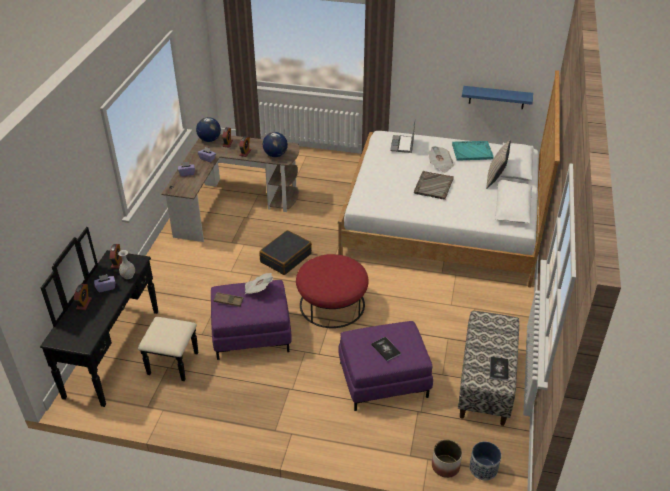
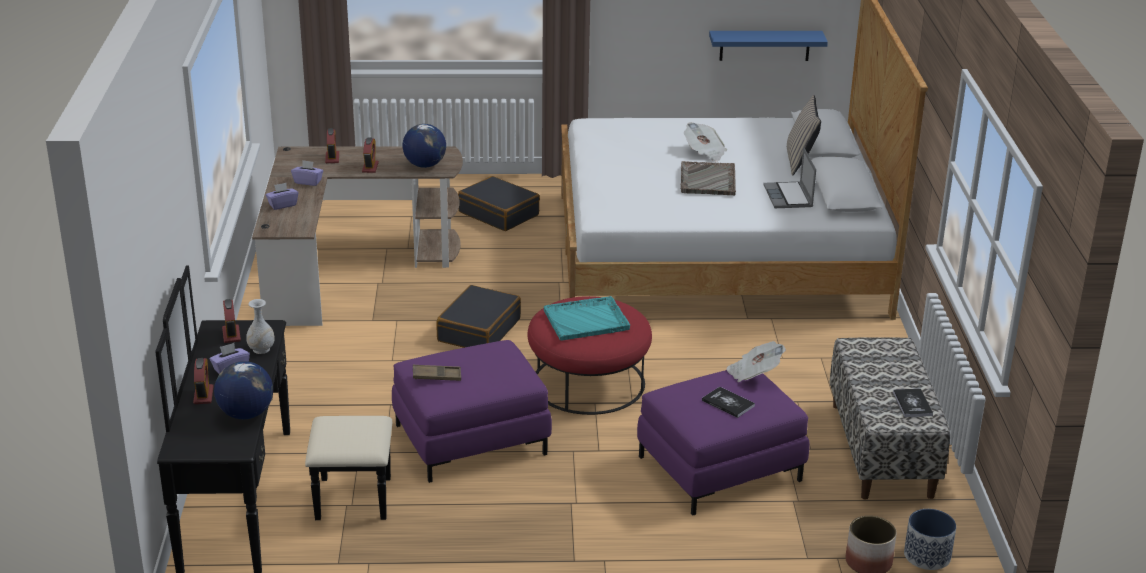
camera: 15 degrees left, 10 degrees down
globe [196,117,221,142] -> globe moved to [214,361,273,419]
newspaper [245,273,273,294] -> newspaper moved to [726,341,786,382]
laptop [390,120,415,153] -> laptop moved to [763,147,816,208]
turquoise tray [452,141,494,161] -> turquoise tray moved to [544,296,630,341]
none -> black suitcase [458,176,540,231]

